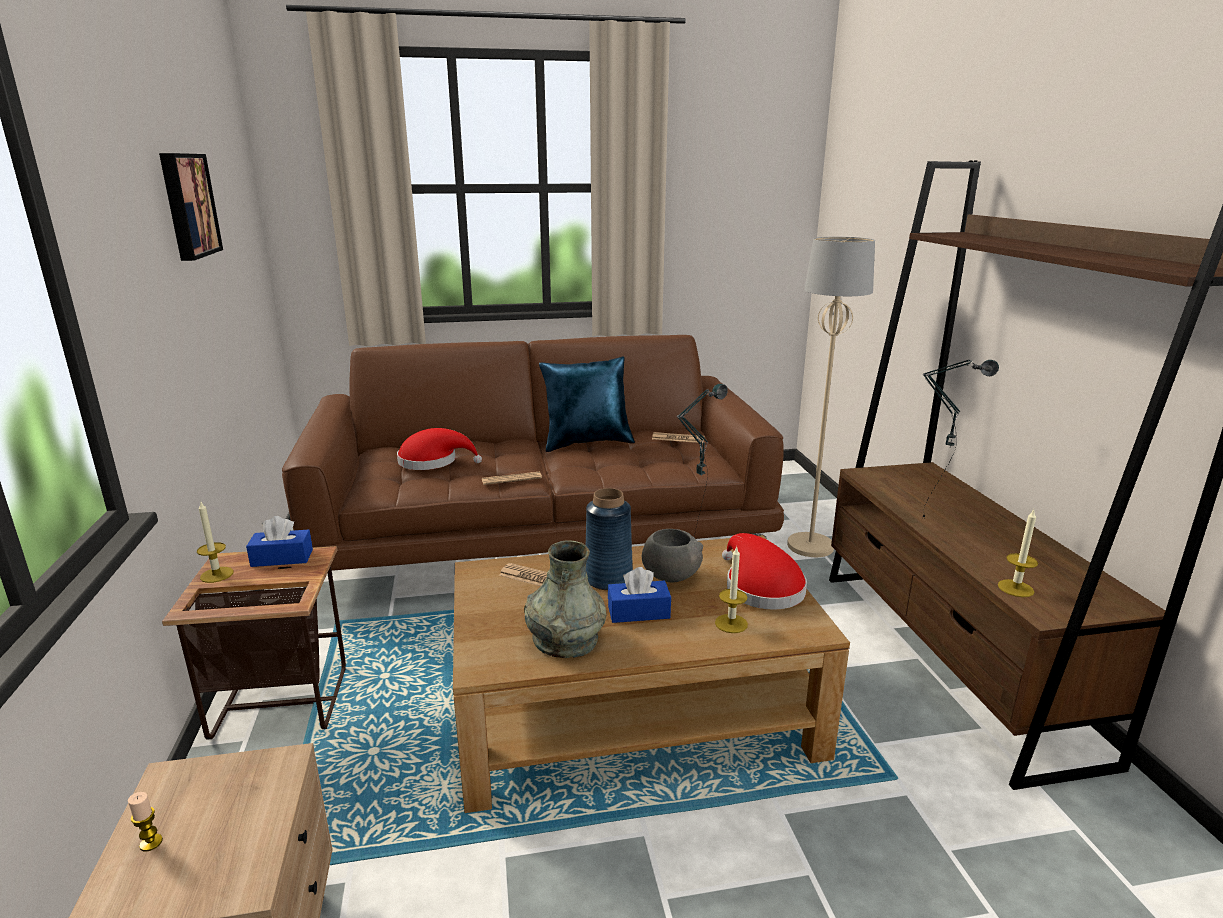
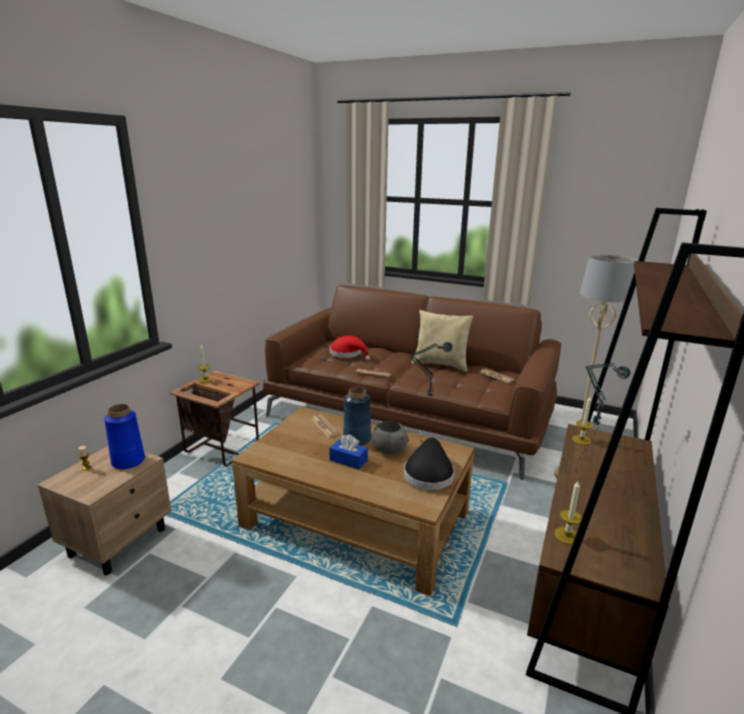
camera: 35 degrees right, 0 degrees up
picture [159,153,223,261] -> none
blue tissue box [246,516,313,567] -> none
grey vase [524,540,607,658] -> none
blue pillow [539,356,635,452] -> beige pillow [411,310,474,372]
candle [715,546,748,633] -> candle moved to [572,397,593,445]
red hat [722,533,807,610] -> black hat [404,438,454,490]
none -> blue vase [104,404,145,469]

